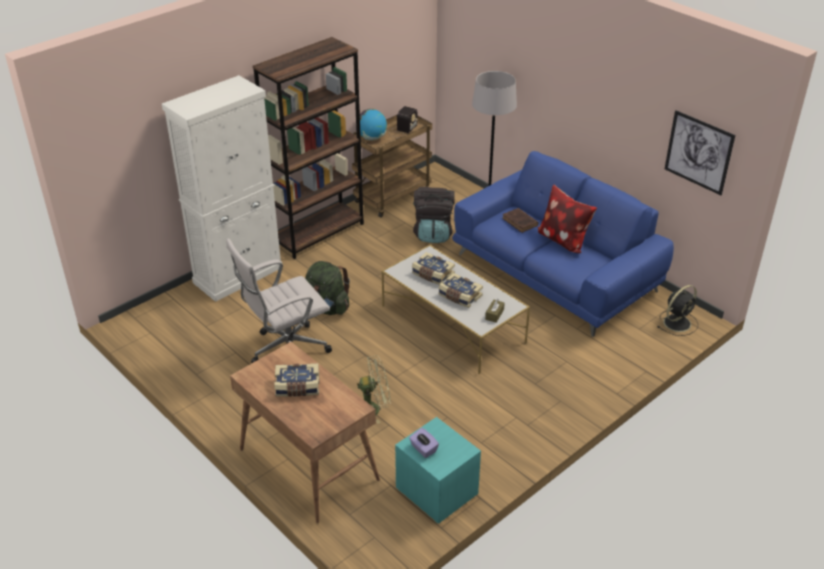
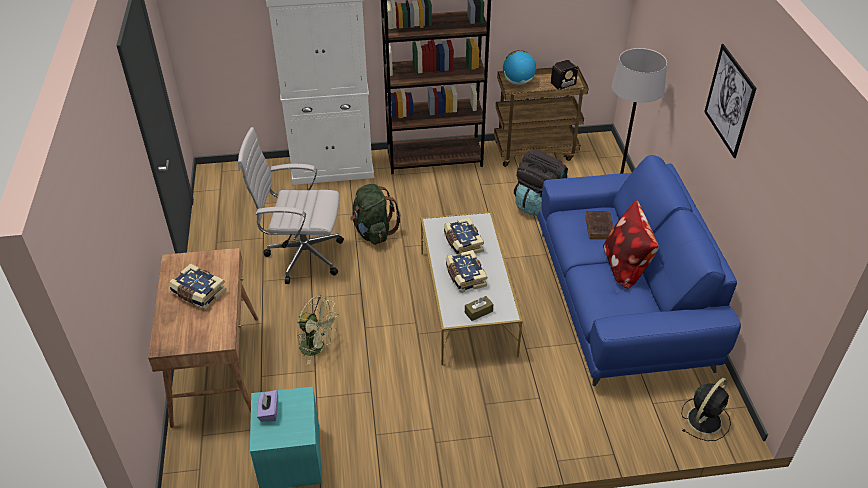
camera: 35 degrees right, 5 degrees up
black fan [658,285,698,336] -> black fan turned 45 degrees counterclockwise [682,378,731,441]
picture [665,110,735,195] -> picture moved to [704,44,757,158]

